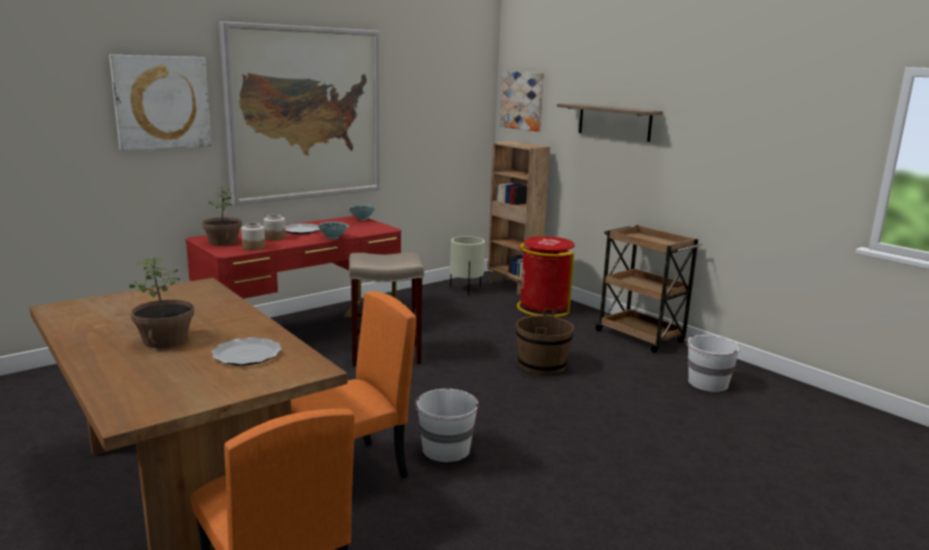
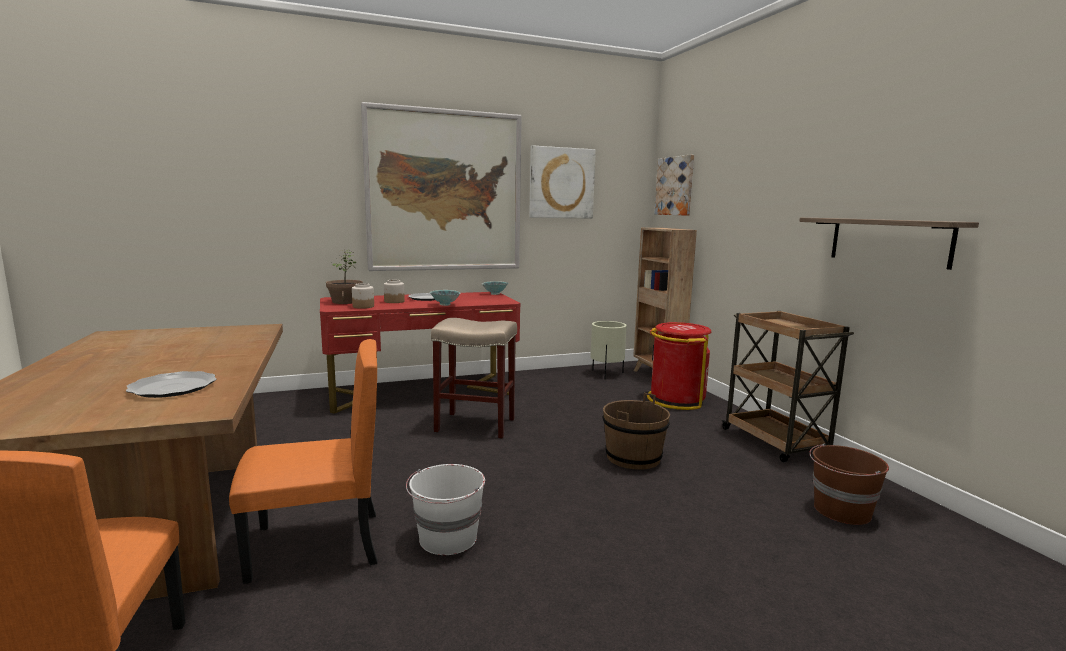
camera: 20 degrees right, 5 degrees down
picture [109,55,211,151] -> picture moved to [529,145,596,219]
potted plant [129,257,194,348] -> none
shelf [557,103,663,142] -> shelf moved to [799,218,979,270]
white bucket [686,335,740,392] -> brown bucket [809,444,889,525]

